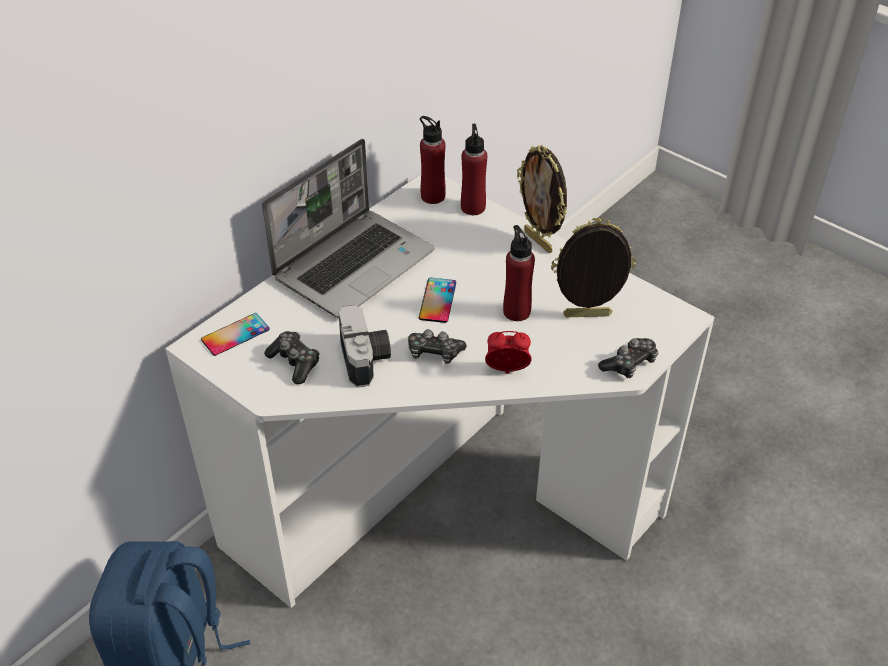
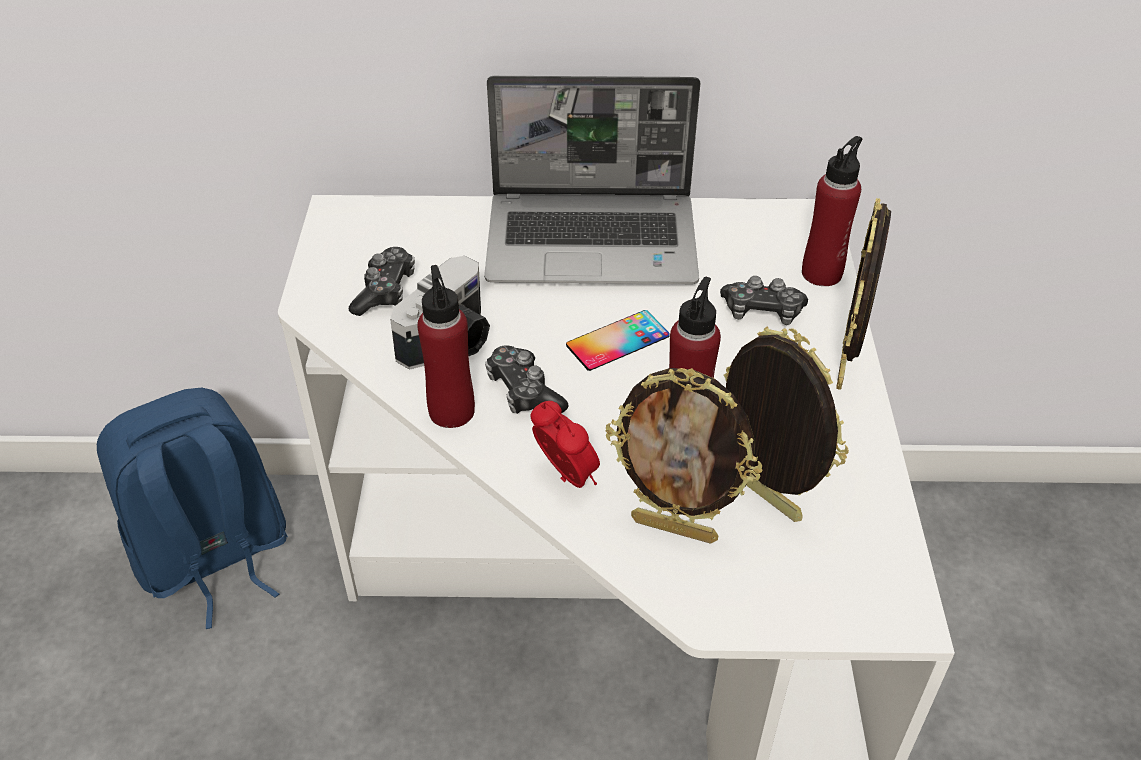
camera: 50 degrees right, 0 degrees up
phone [201,313,270,356] -> none
red bottle [420,116,446,204] -> red bottle moved to [417,265,475,428]
game controller [598,338,659,378] -> game controller moved to [720,276,808,325]
none -> picture frame [606,368,762,544]

